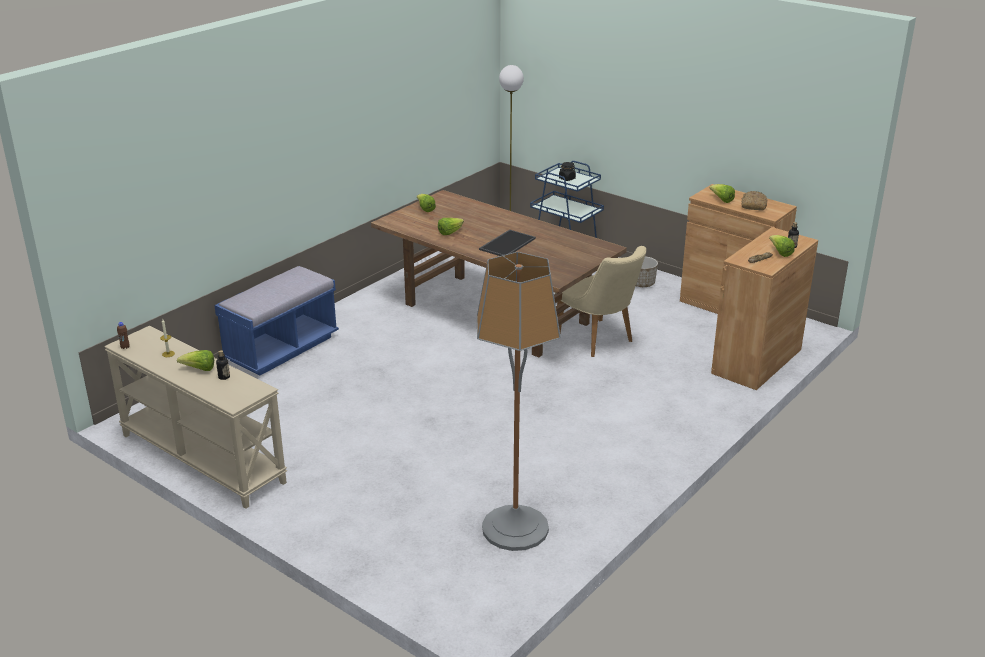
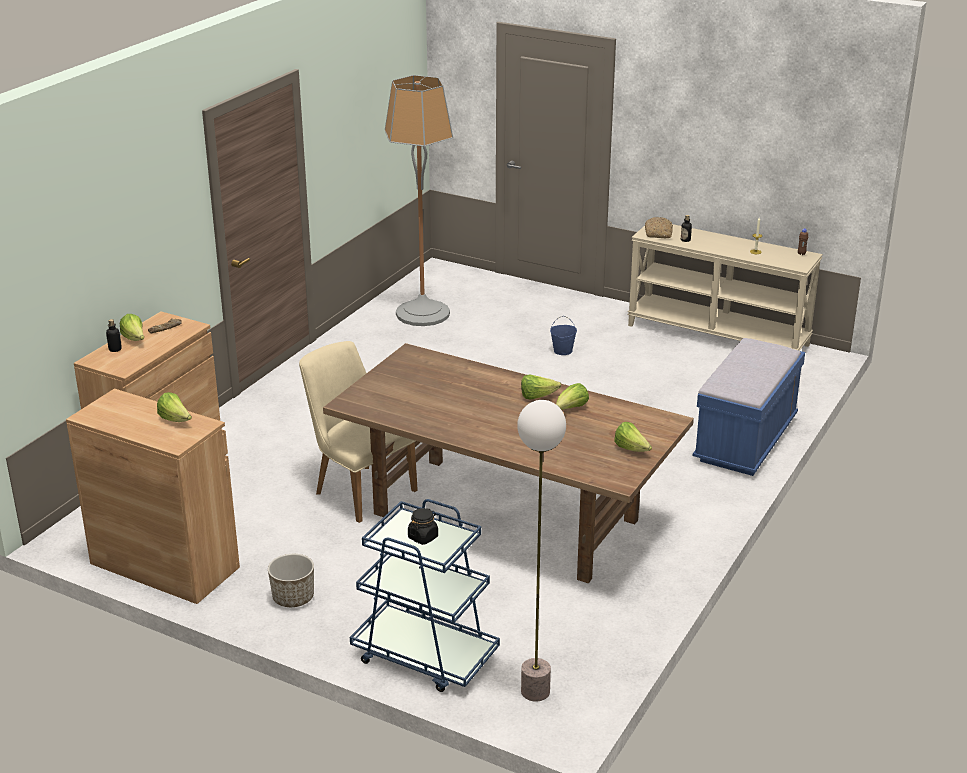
camera: 170 degrees right, 0 degrees up
lettuce [177,350,214,371] -> lettuce moved to [521,374,561,399]
tray [479,230,536,256] -> none
bread [742,191,767,210] -> bread moved to [645,217,673,238]
none -> blue bucket [550,316,577,355]

